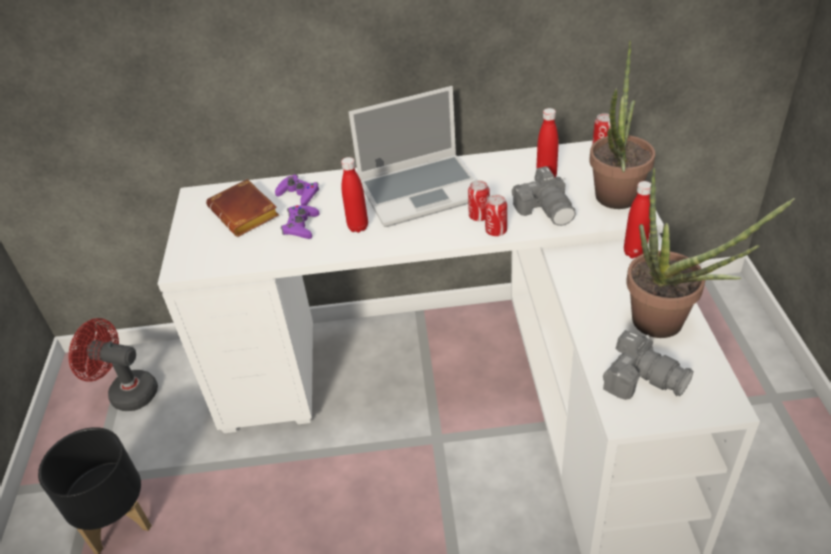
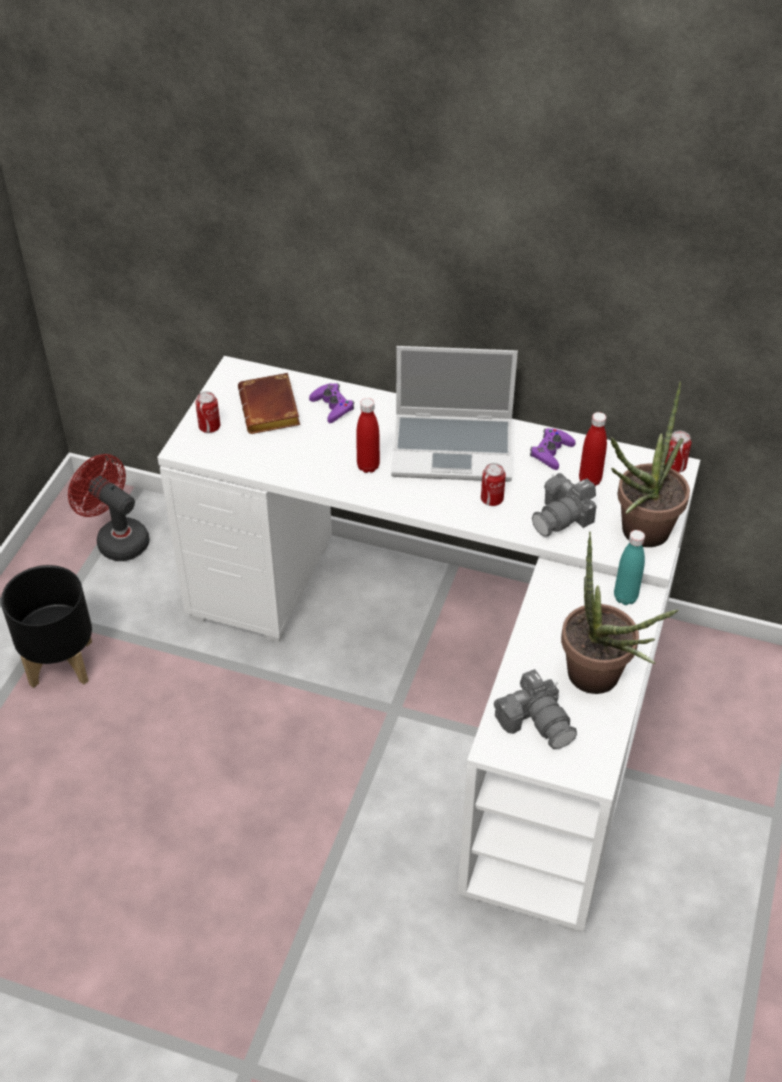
camera: 20 degrees right, 5 degrees up
purple game controller [281,205,319,239] -> purple game controller moved to [530,428,576,470]
can [485,194,507,236] -> can moved to [196,391,220,433]
camera [512,166,576,226] -> camera turned 45 degrees clockwise [532,473,597,537]
red bottle [624,181,651,259] -> turquoise bottle [614,530,645,605]

